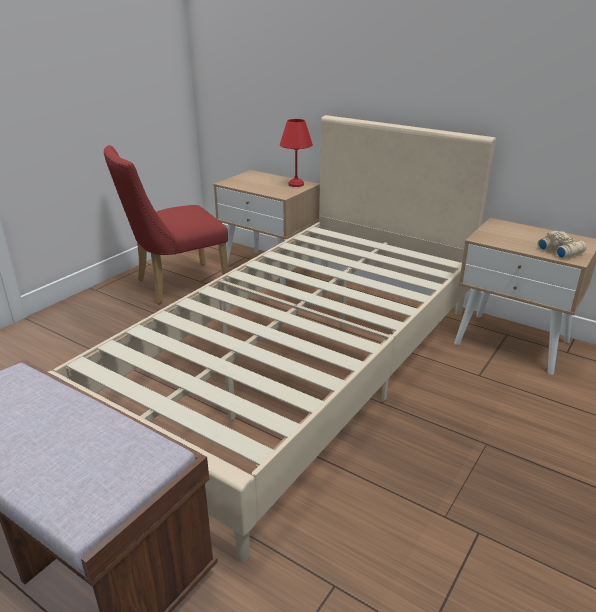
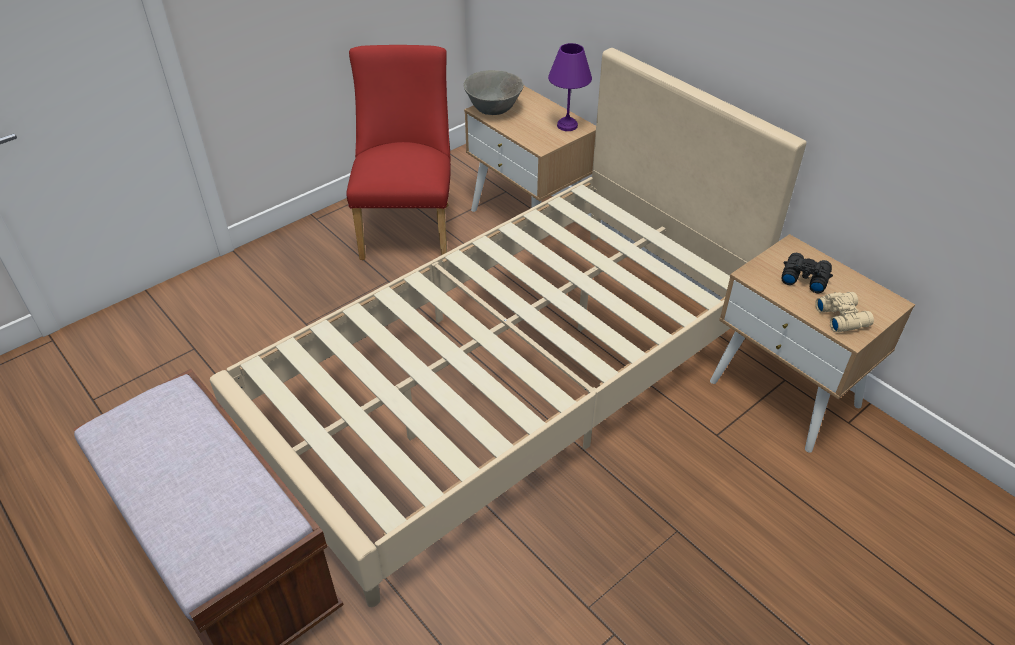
camera: 15 degrees right, 15 degrees up
red chair [104,145,228,304] -> red chair turned 105 degrees clockwise [346,45,451,260]
red table lamp [280,119,313,187] -> purple table lamp [548,43,592,131]
none -> grey bowl [463,70,524,115]
none -> black binoculars [782,253,833,293]

